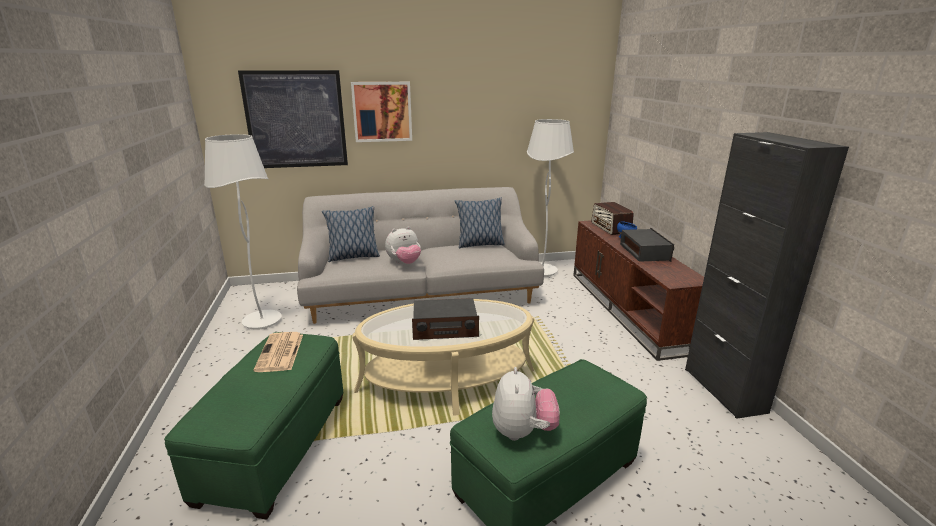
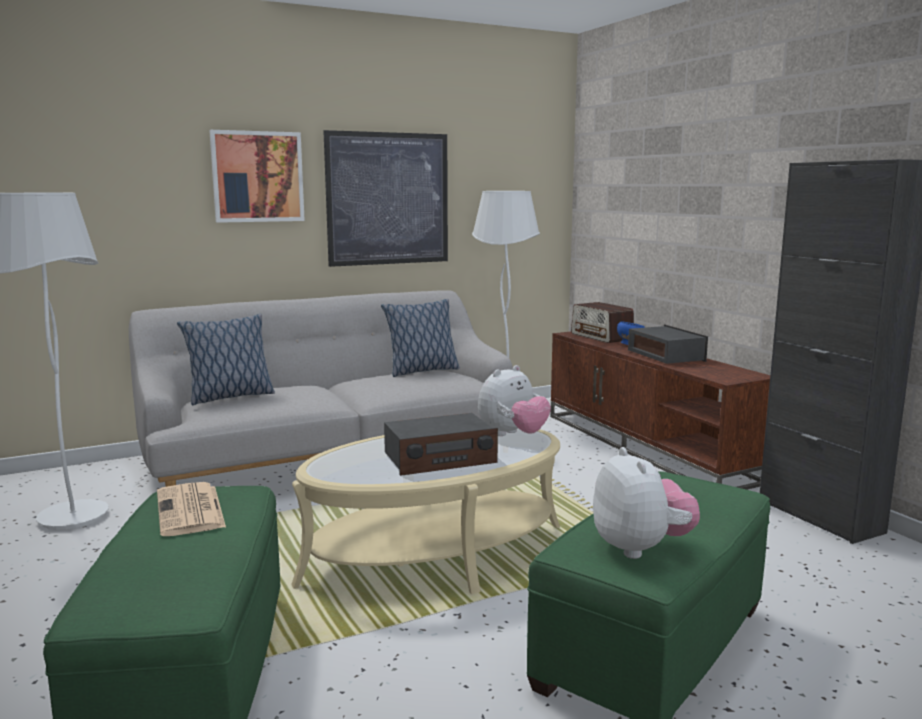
camera: 15 degrees left, 10 degrees down
picture [238,70,348,168] -> picture moved to [323,130,448,267]
plush toy [385,226,421,264] -> plush toy moved to [478,365,551,436]

